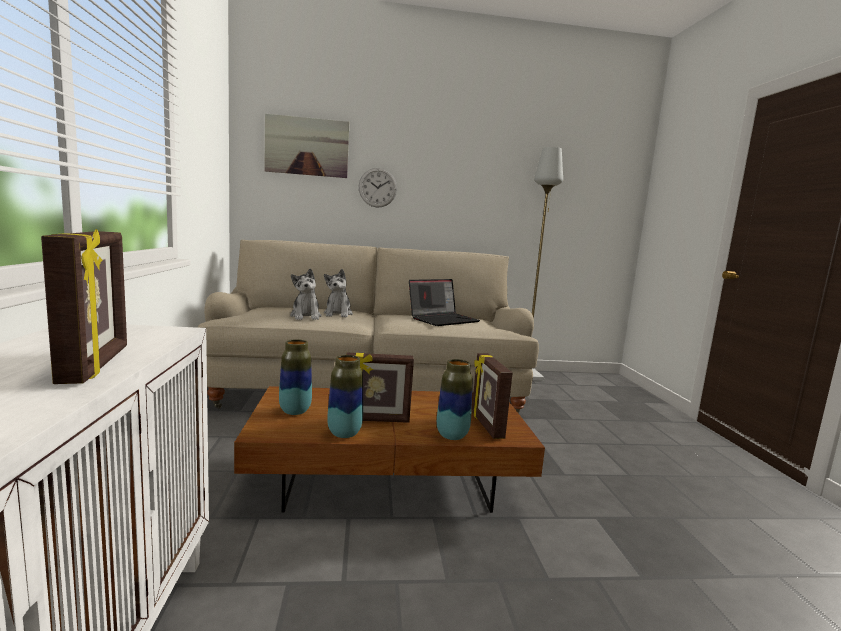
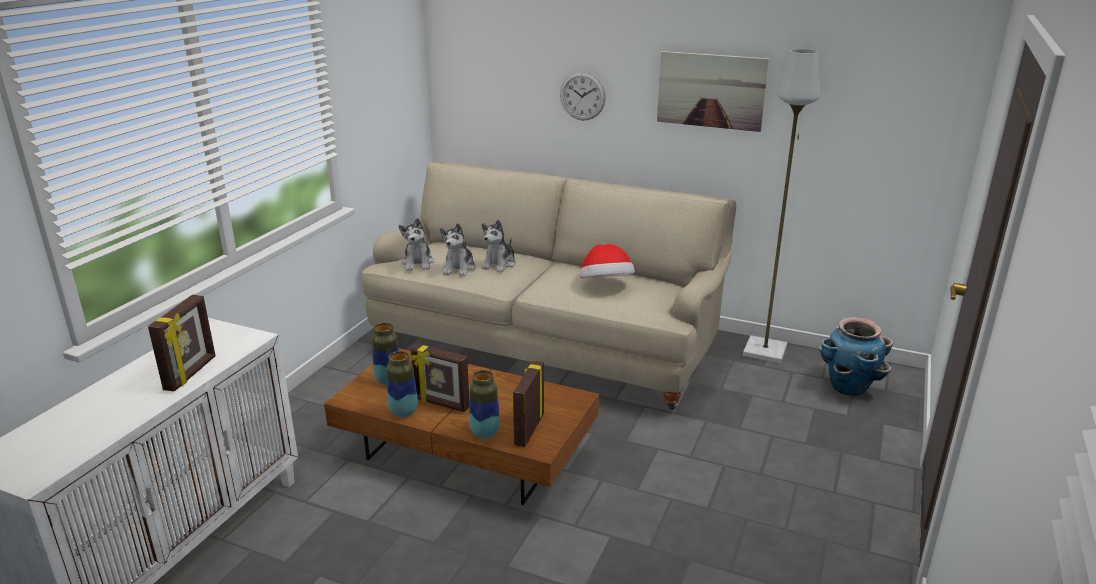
camera: 30 degrees right, 15 degrees up
picture [264,114,349,178] -> picture moved to [657,51,769,132]
laptop [409,279,480,326] -> hat [580,244,635,278]
none -> plush toy [398,218,434,271]
none -> planter [819,317,893,396]

